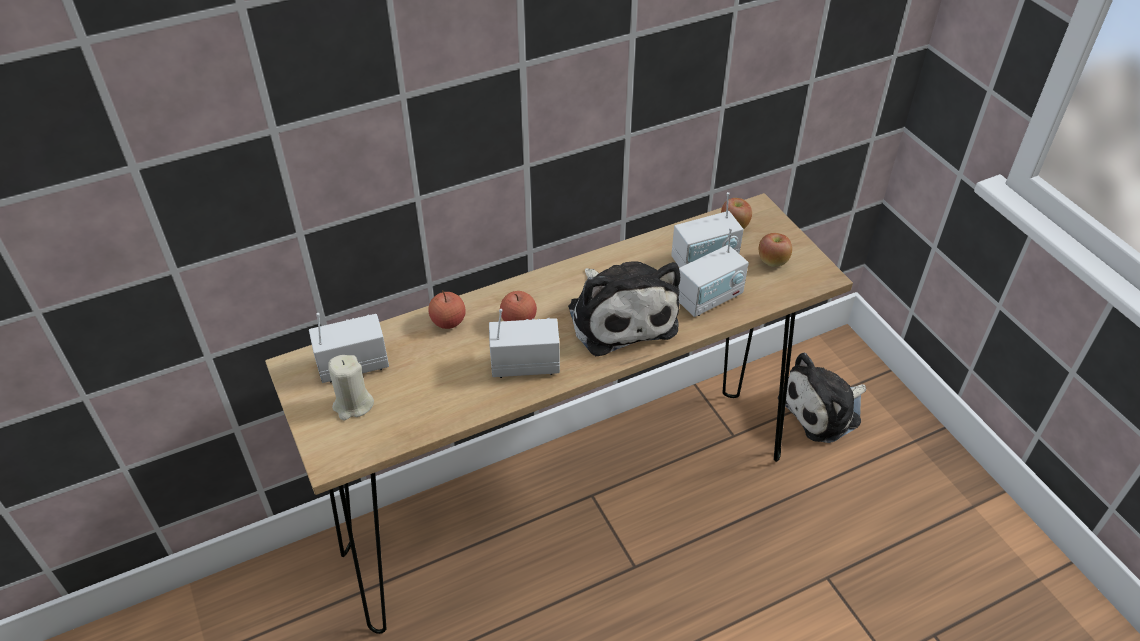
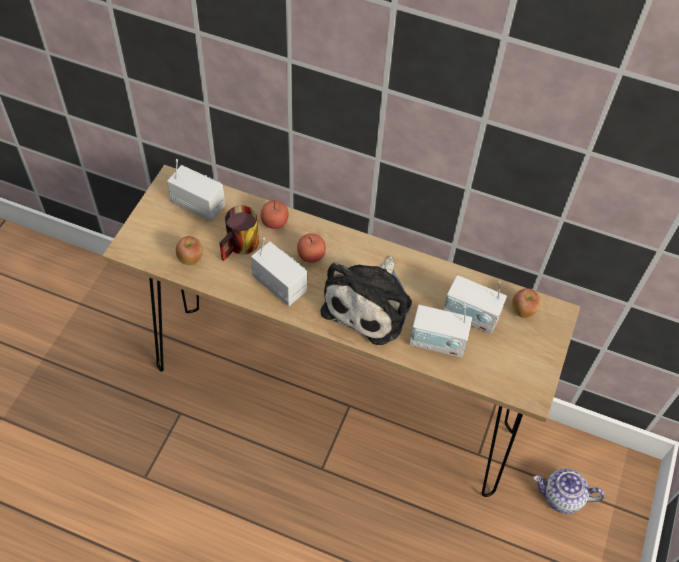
camera: 45 degrees right, 10 degrees up
beige candle [328,355,374,420] -> none
apple [759,233,792,267] -> apple moved to [176,236,203,265]
plush toy [778,353,866,443] -> teapot [533,468,605,514]
none -> mug [219,205,259,261]

